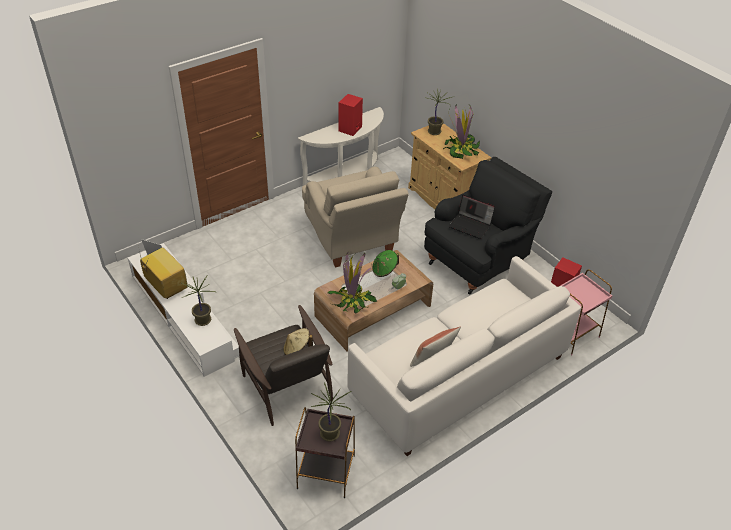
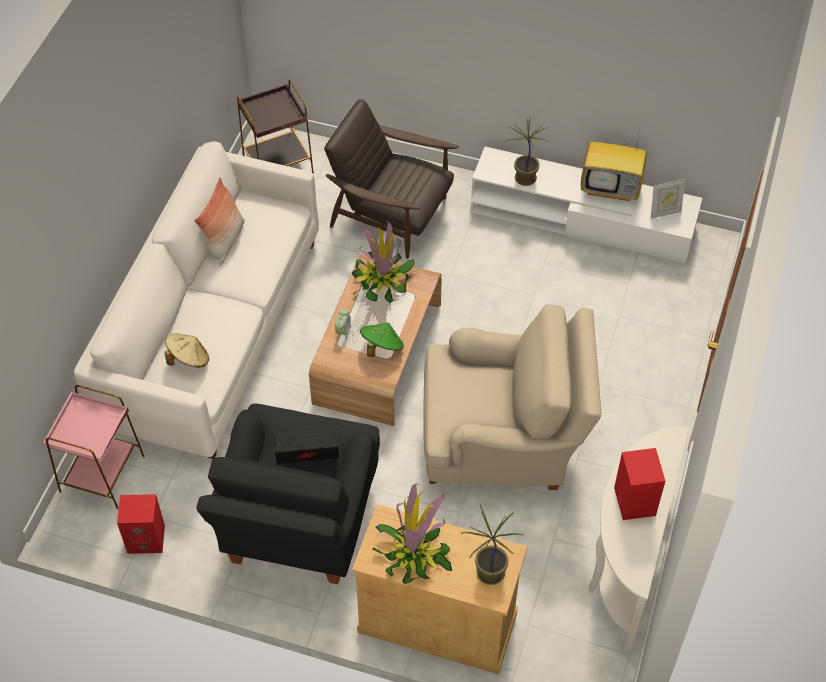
camera: 145 degrees right, 10 degrees up
beige hat [283,328,313,355] -> beige hat moved to [165,334,209,368]
beige armchair [302,167,409,267] -> beige armchair turned 150 degrees clockwise [424,304,602,490]
potted plant [311,382,352,441] -> none

